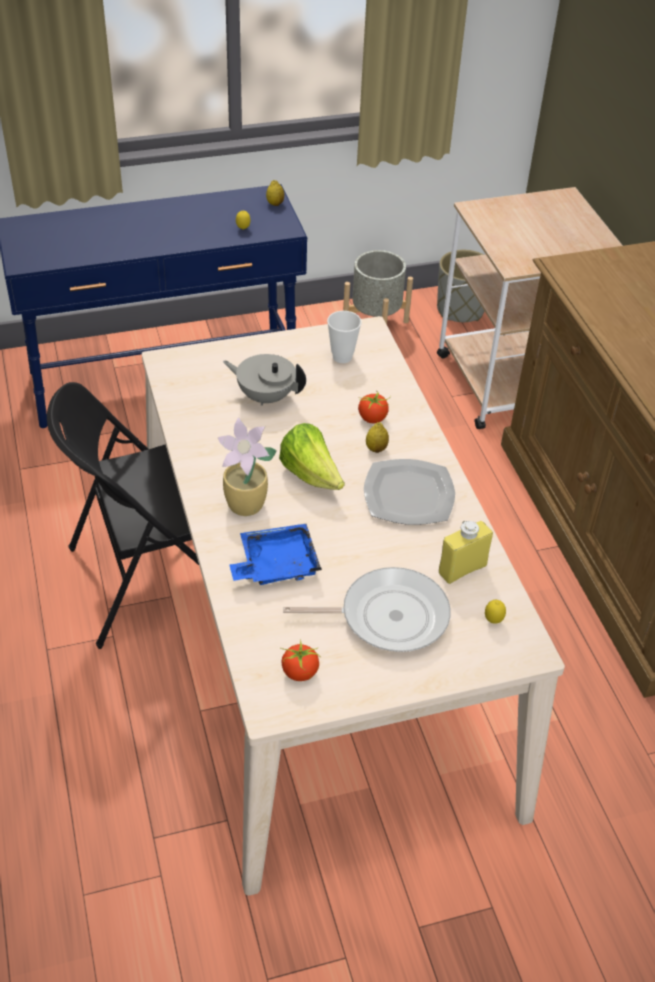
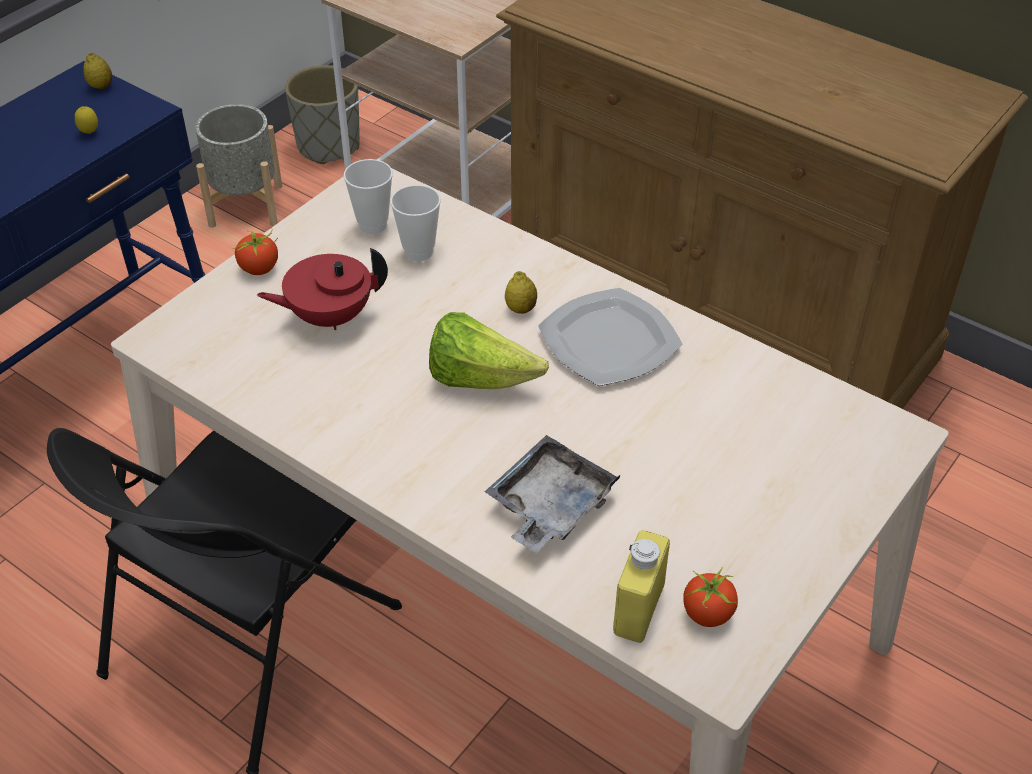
camera: 35 degrees left, 0 degrees up
potted plant [218,417,277,516] -> none
grey teapot [223,354,306,406] -> red teapot [257,248,388,330]
blue tray [229,524,322,585] -> grey tray [485,435,621,553]
frying pan [283,567,451,652] -> none
tomato [358,390,391,424] -> tomato moved to [232,228,278,275]
yellow bottle [439,521,493,584] -> yellow bottle moved to [613,530,670,643]
lemon [485,600,506,624] -> none
none -> cup [390,185,441,261]

